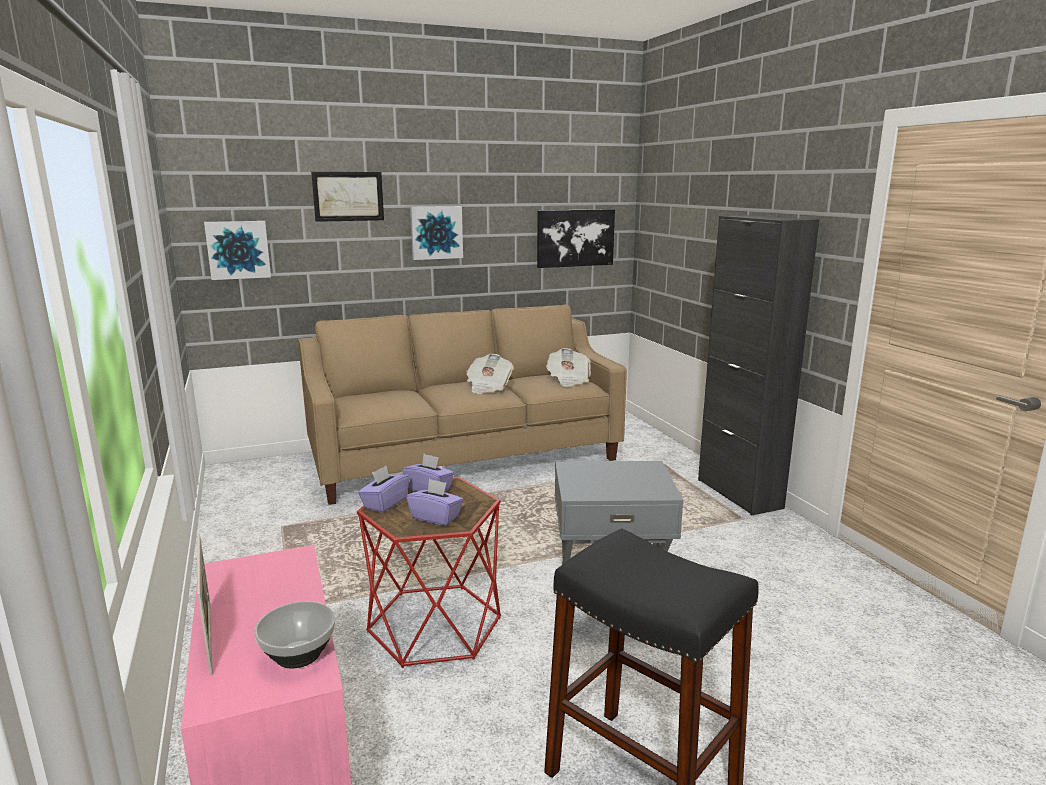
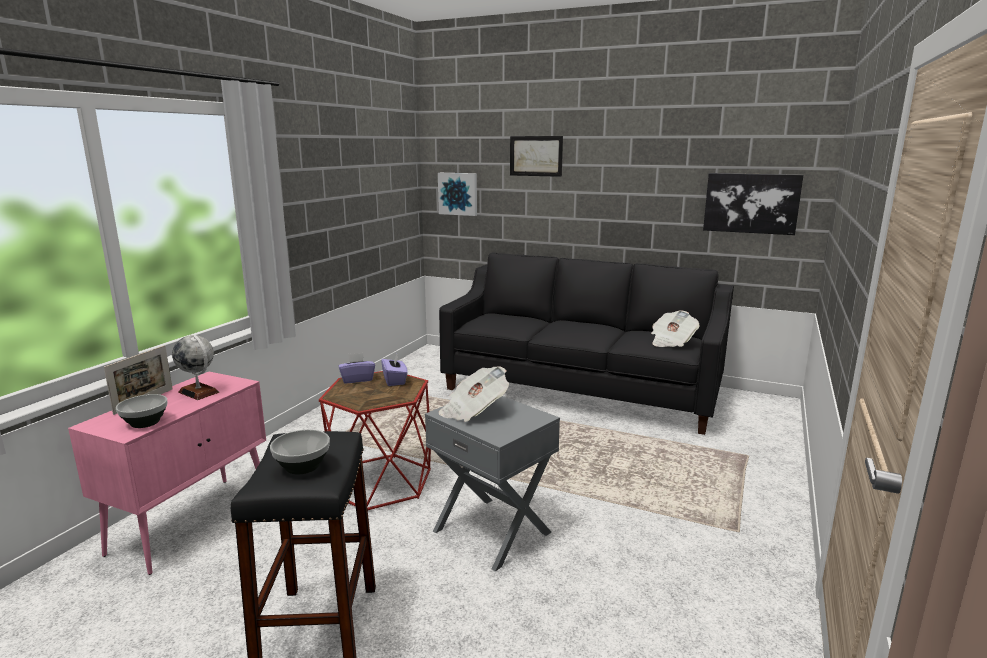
camera: 45 degrees right, 0 degrees up
beige sofa [298,305,627,505] -> black sofa [439,253,734,435]
purple tissue box [406,479,463,526] -> none
picture [410,206,463,260] -> none
newspaper [466,354,514,394] -> newspaper moved to [439,366,509,422]
black cabinet [698,215,819,516] -> none
none -> globe [172,335,219,400]
none -> bowl [270,429,330,474]

